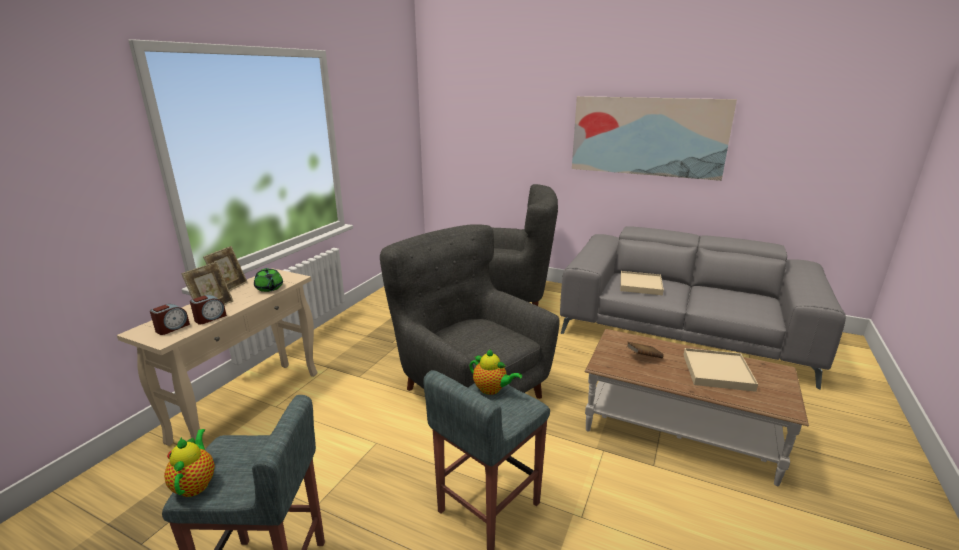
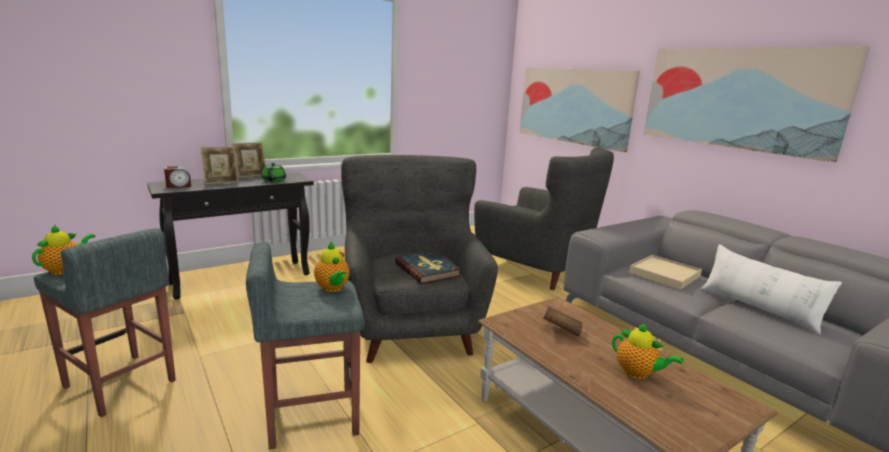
camera: 30 degrees right, 5 degrees down
beige console table [117,268,317,446] -> black console table [147,172,314,300]
alarm clock [190,295,227,325] -> none
beige tray [683,348,758,392] -> teapot [612,323,684,379]
none -> book [395,251,461,284]
none -> picture [519,68,640,152]
none -> white pillow [701,244,842,335]

